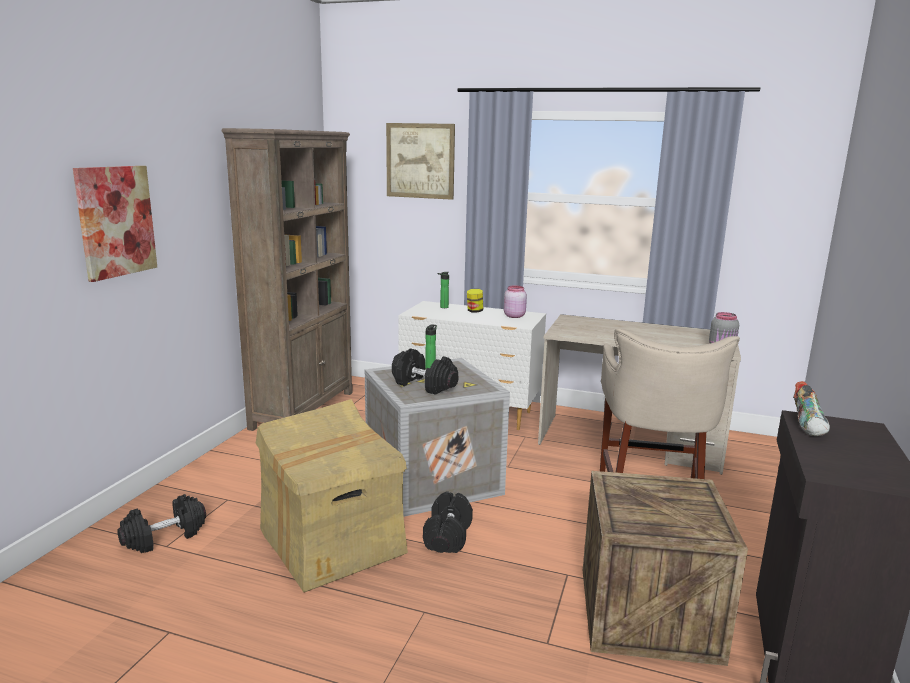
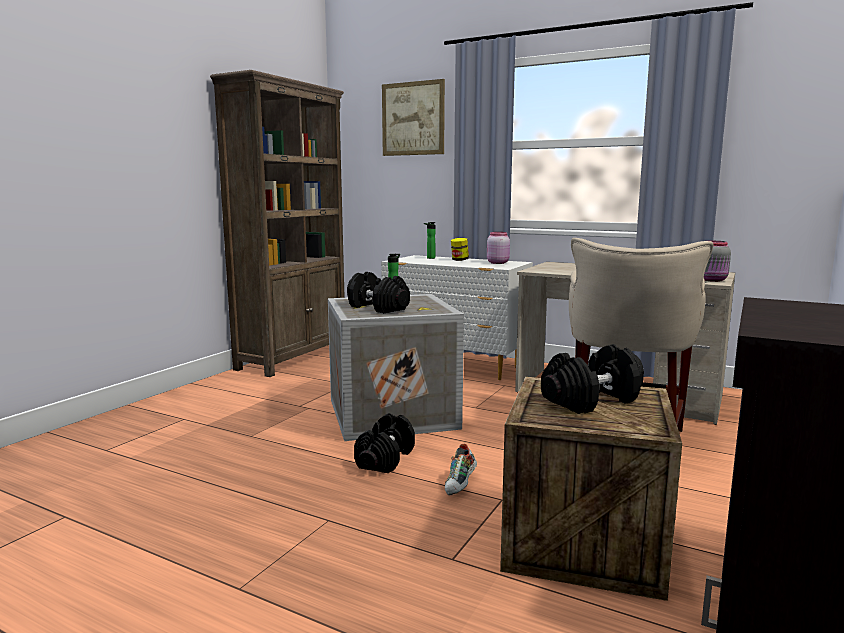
camera: 10 degrees right, 5 degrees down
picture [73,166,157,282] -> none
black dumbbell [117,494,206,553] -> black dumbbell moved to [541,344,644,414]
cardboard box [256,399,408,592] -> none
shoe [793,381,830,436] -> shoe moved to [445,444,477,495]

